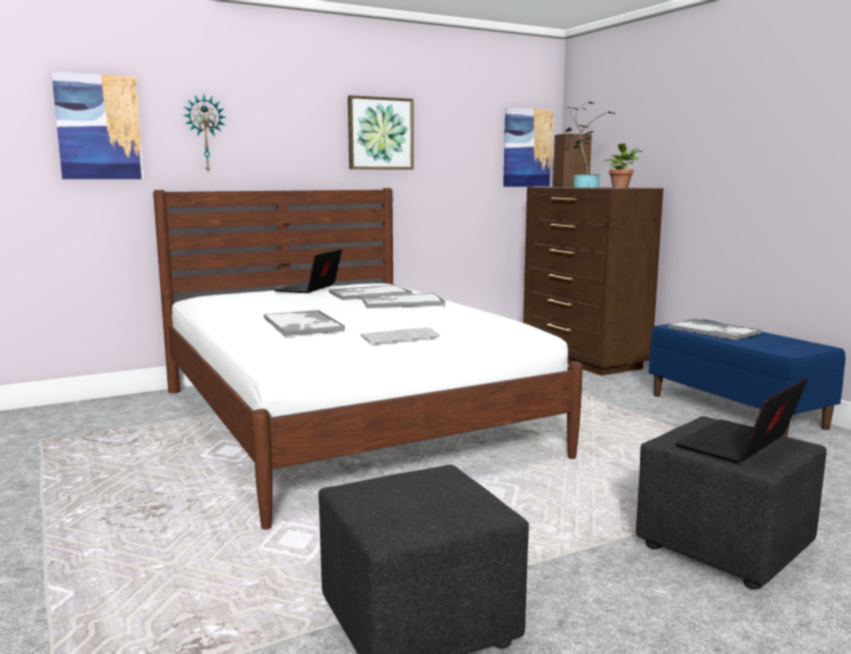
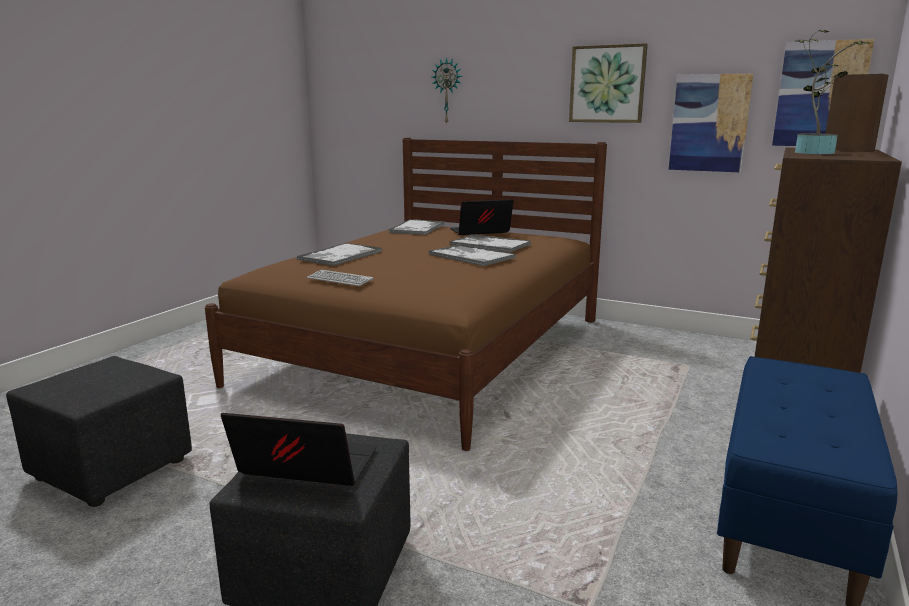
camera: 55 degrees right, 5 degrees up
picture [51,72,143,179] -> picture moved to [669,73,754,173]
white bed [153,188,583,530] -> brown bed [205,138,607,451]
potted plant [603,144,642,188] -> none
tray [668,319,761,340] -> tray moved to [388,220,445,235]

